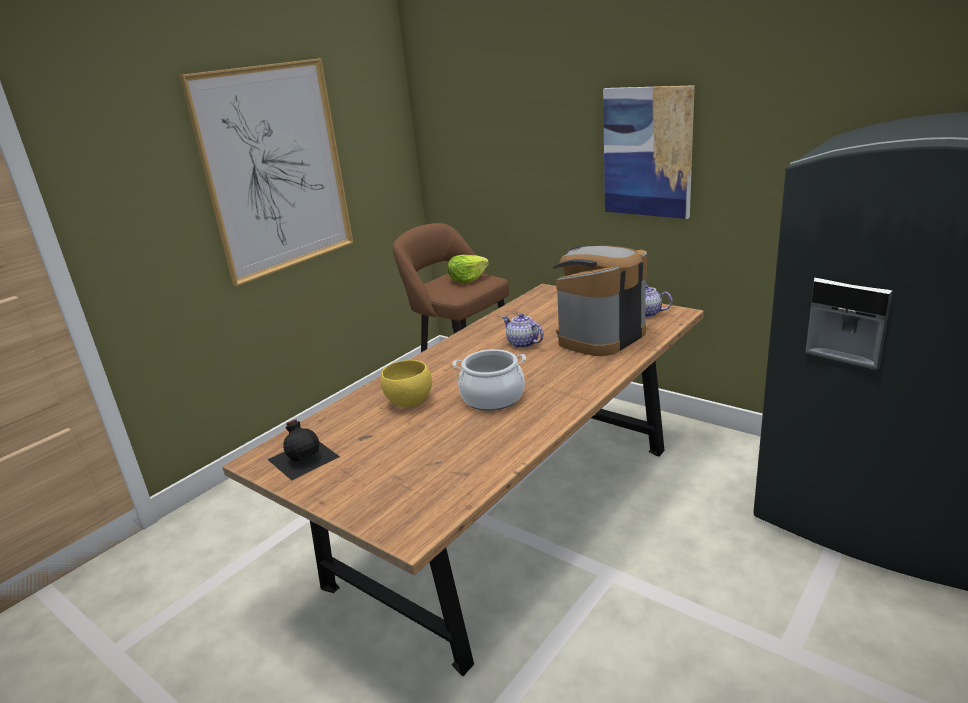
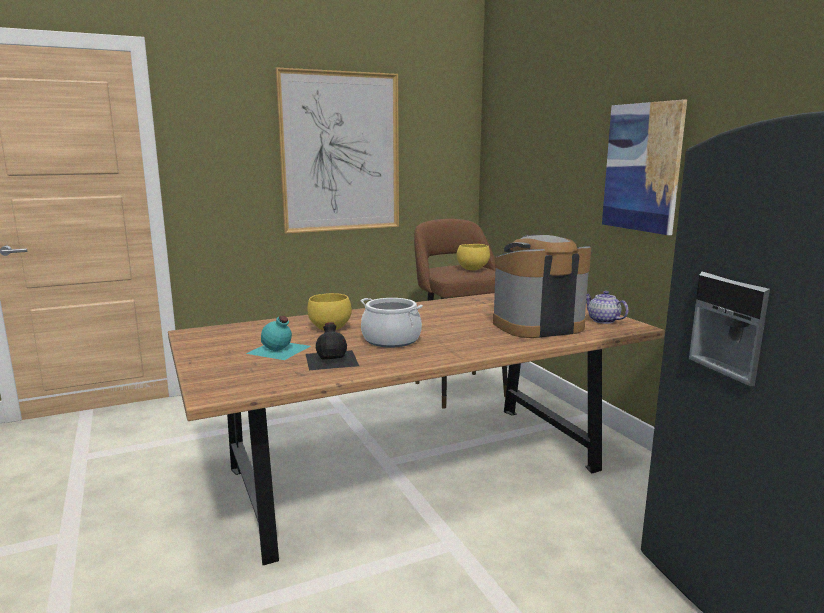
camera: 25 degrees right, 10 degrees down
black bottle [267,419,340,481] -> black bottle moved to [306,322,359,370]
lettuce [448,255,489,283] -> yellow bowl [457,244,490,270]
teapot [502,313,544,348] -> none
none -> turquoise bottle [246,316,311,360]

